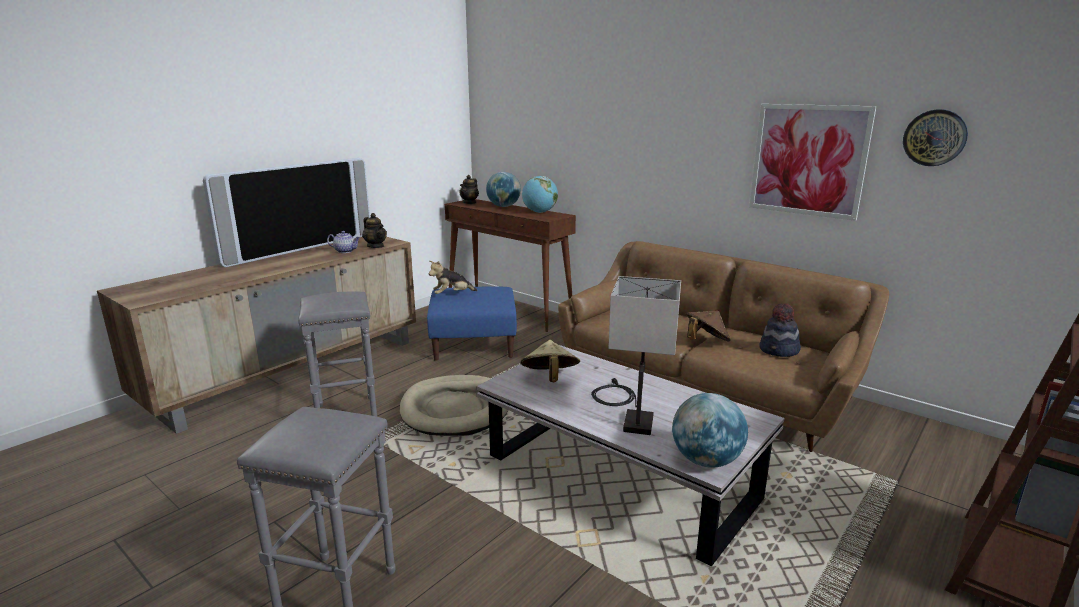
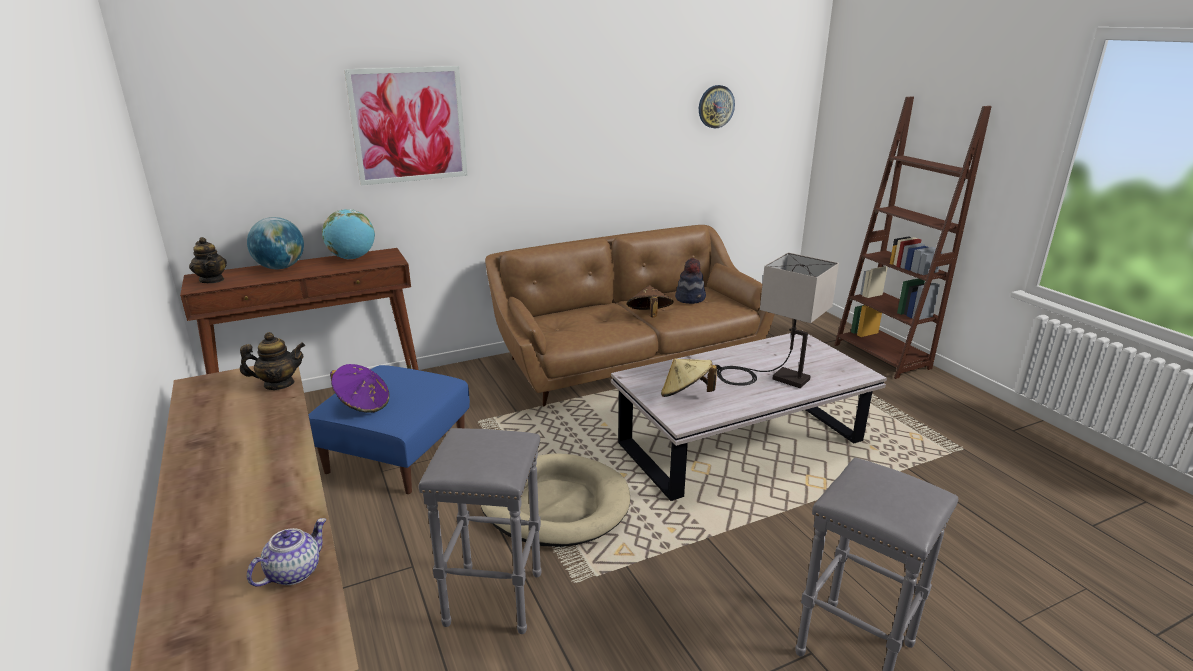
camera: 65 degrees left, 5 degrees up
television [203,158,370,267] -> none
teapot [327,231,360,253] -> teapot moved to [247,518,327,587]
plush toy [429,261,478,294] -> purple hat [330,364,390,413]
globe [672,393,748,468] -> none
picture [749,104,877,221] -> picture moved to [344,66,468,185]

